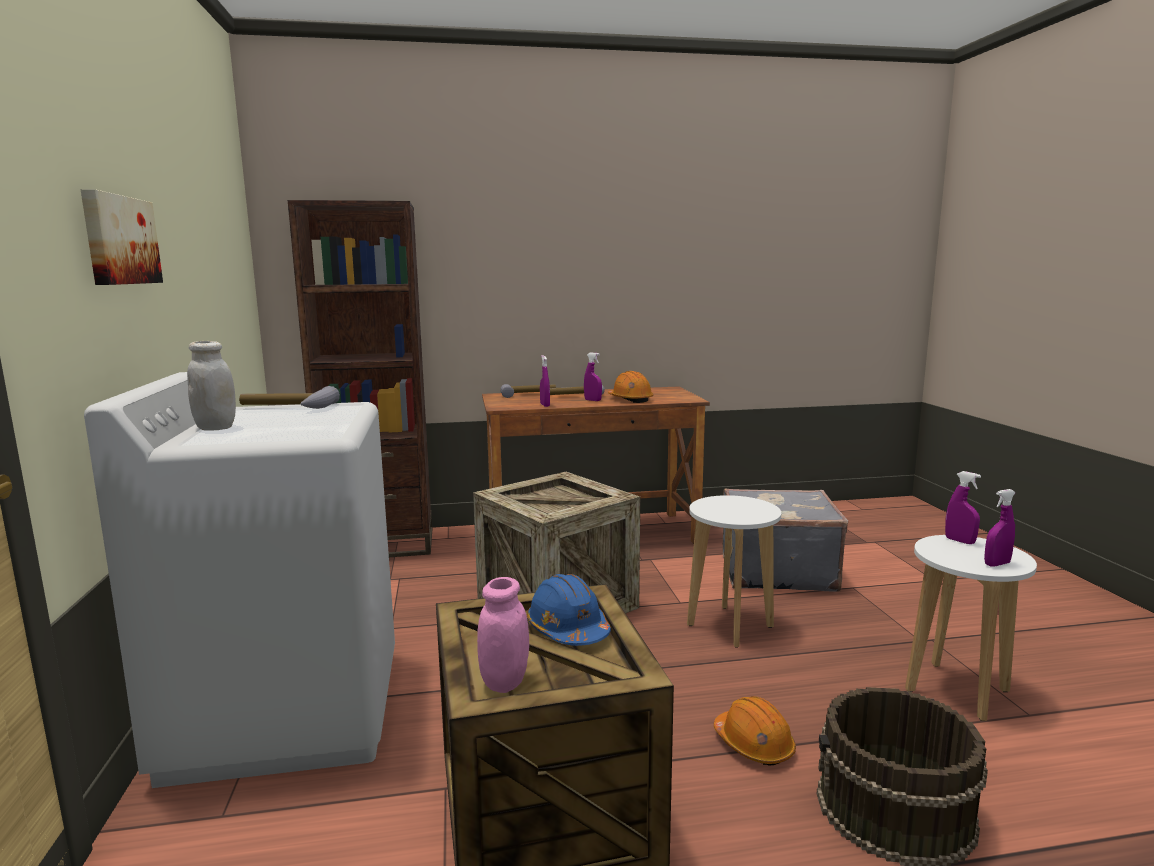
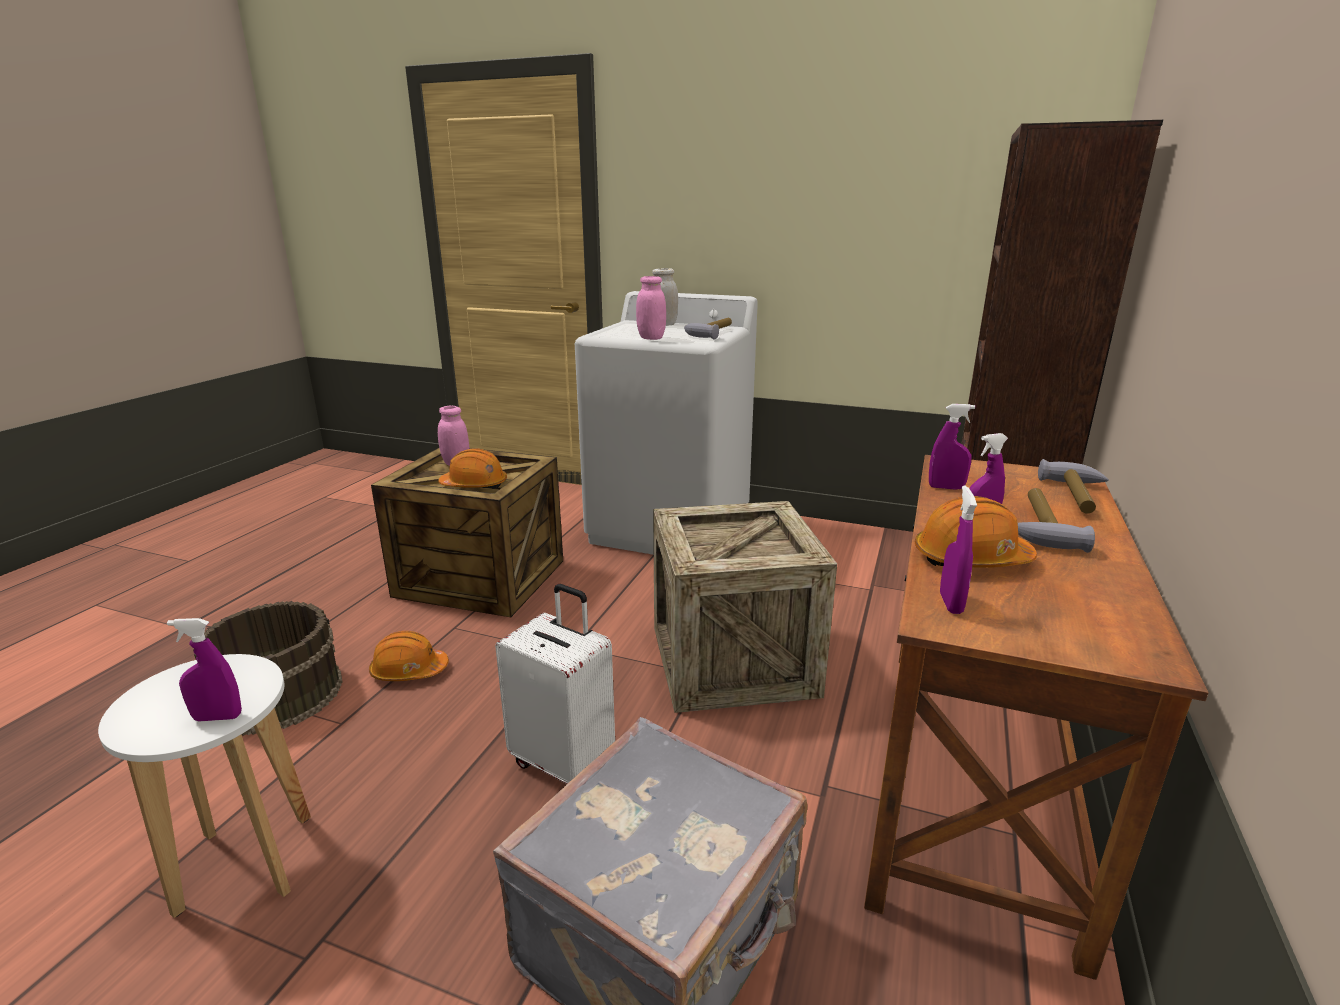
camera: 120 degrees right, 10 degrees up
picture [81,189,163,285] -> none
blue hard hat [527,574,611,646] -> orange hard hat [438,448,507,489]
white stool [687,495,781,647] -> white suitcase [495,584,615,784]
purple spray bottle [984,489,1015,567] -> purple spray bottle moved to [940,485,977,614]
none -> pink jar [636,276,666,340]

